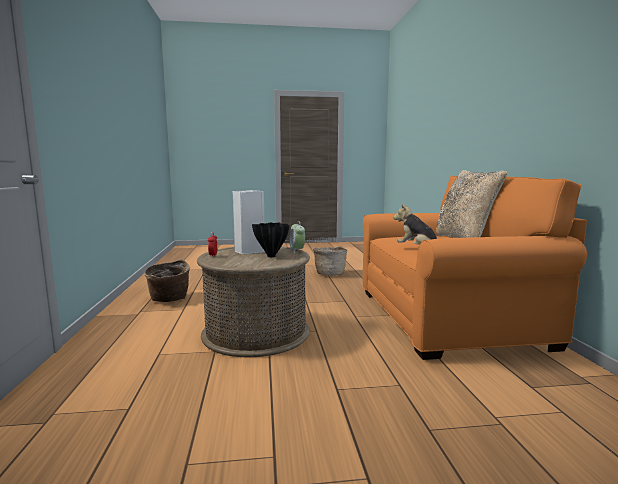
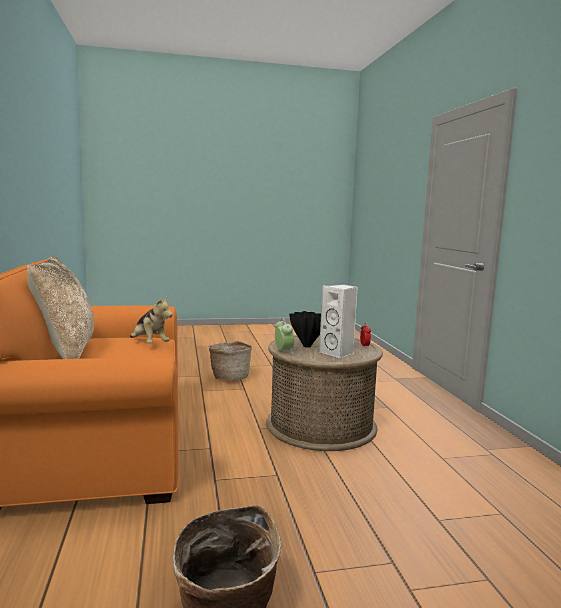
camera: 175 degrees right, 0 degrees up
basket [144,260,190,302] -> basket moved to [209,341,252,380]

